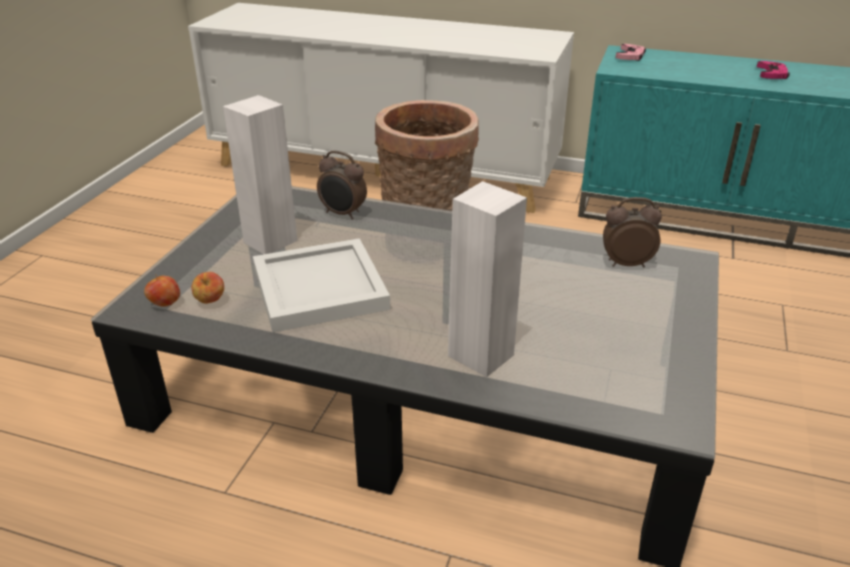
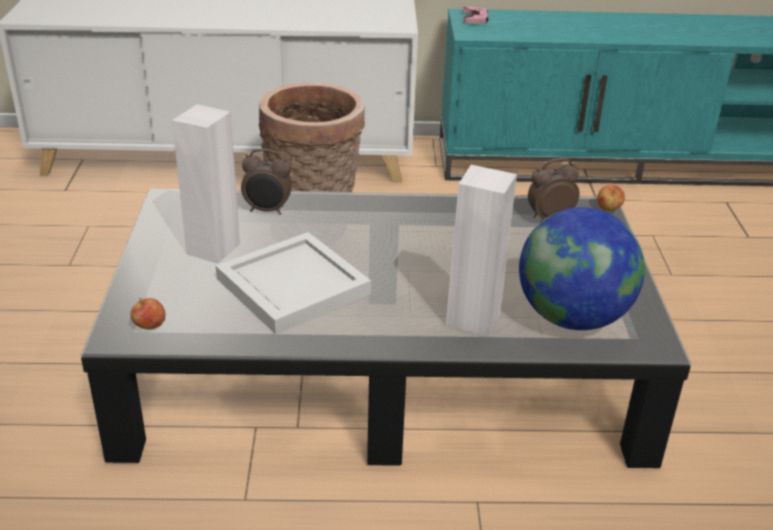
camera: 20 degrees left, 0 degrees up
apple [191,272,224,304] -> apple moved to [597,184,625,211]
pink game controller [756,61,790,79] -> none
none -> globe [519,207,645,330]

